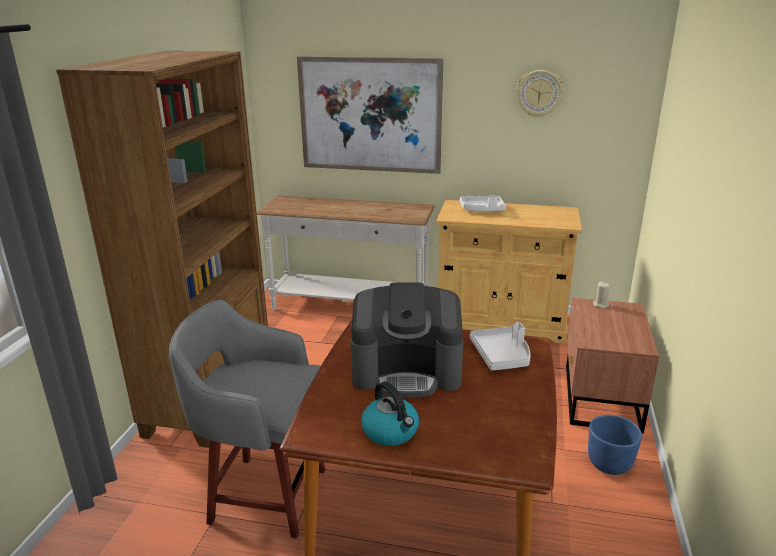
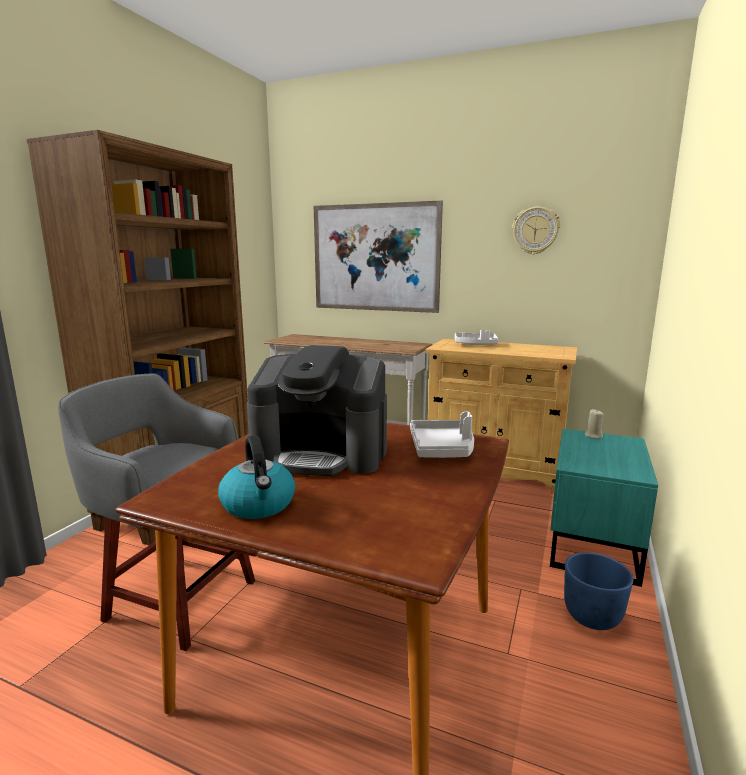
camera: 10 degrees right, 10 degrees down
brown nightstand [566,298,659,434] -> turquoise nightstand [550,429,658,587]

